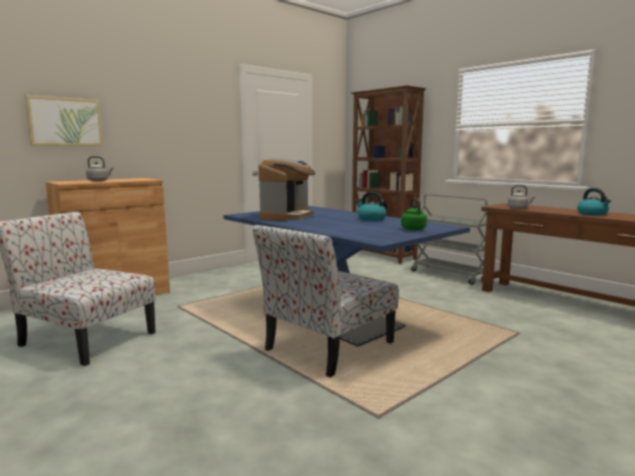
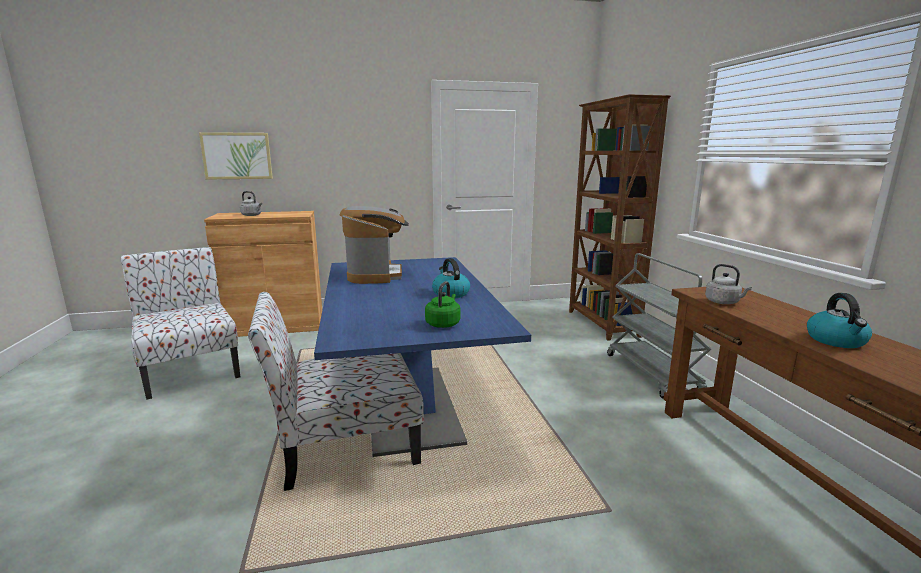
camera: 30 degrees right, 5 degrees up
coffee machine [258,158,315,221] -> coffee machine turned 60 degrees counterclockwise [340,206,409,284]

